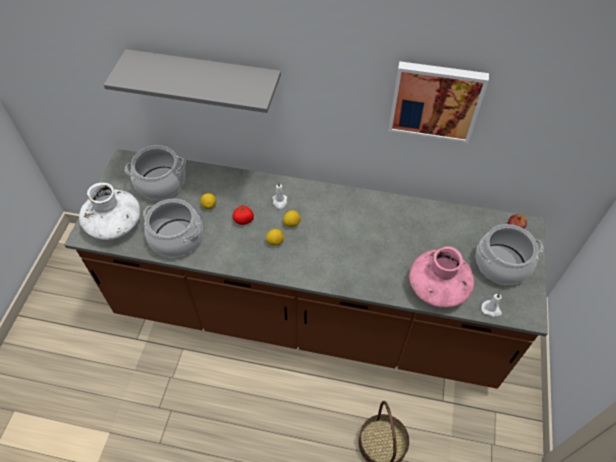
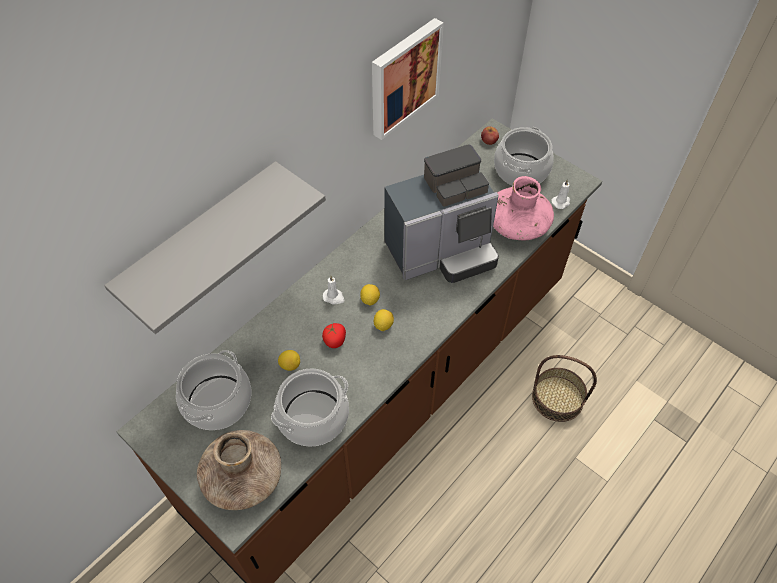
camera: 60 degrees left, 0 degrees up
white vase [79,183,140,240] -> brown vase [197,430,281,510]
none -> coffee machine [385,144,499,283]

